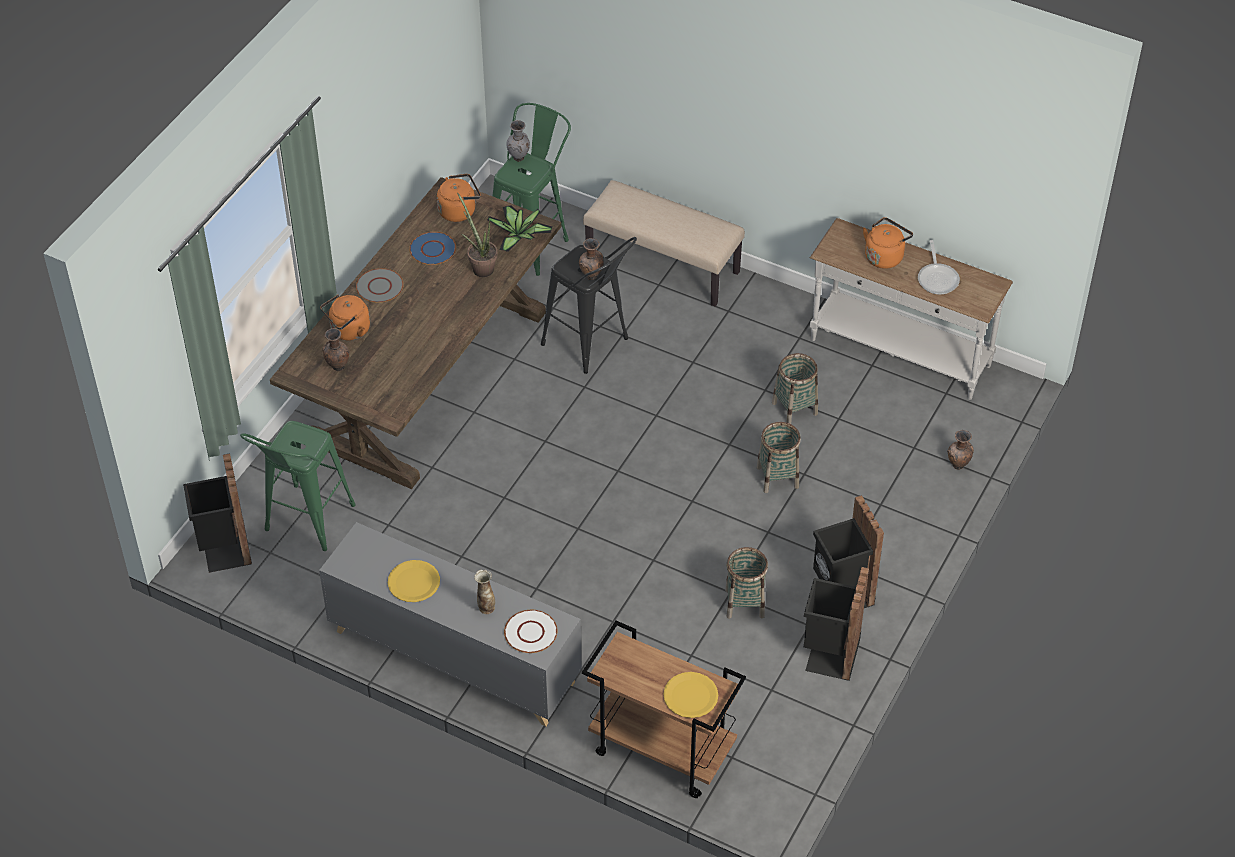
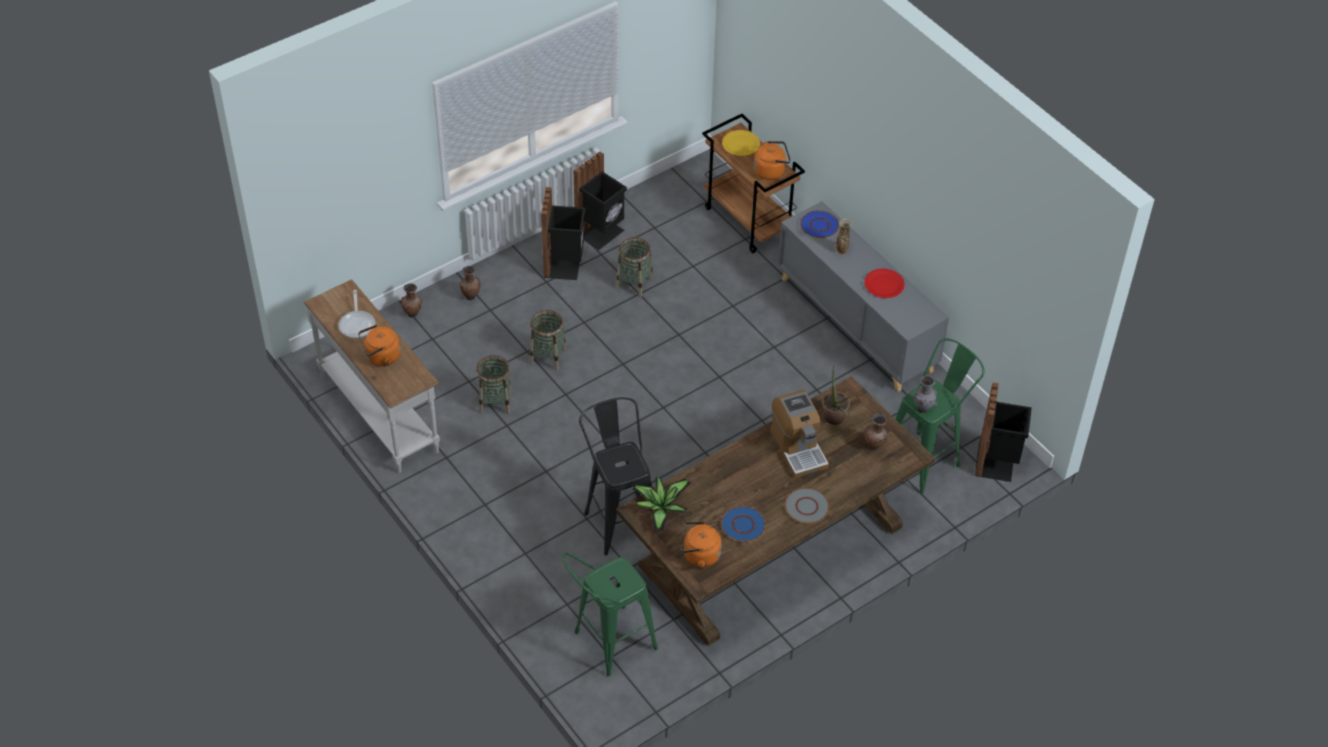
camera: 155 degrees left, 0 degrees up
orange kettle [320,294,370,341] -> orange kettle moved to [754,141,791,180]
yellow plate [388,560,440,602] -> red plate [864,268,905,298]
potted plant [457,193,498,277] -> potted plant moved to [822,365,850,425]
white plate [504,610,558,653] -> blue plate [800,210,839,238]
grey vase [506,120,530,162] -> grey vase moved to [914,376,937,413]
brown vase [579,238,604,280] -> brown vase moved to [459,266,481,300]
beige bench [583,180,745,307] -> none
frying pan [918,240,960,295] -> frying pan turned 150 degrees clockwise [338,290,375,339]
none -> coffee machine [770,390,829,478]

